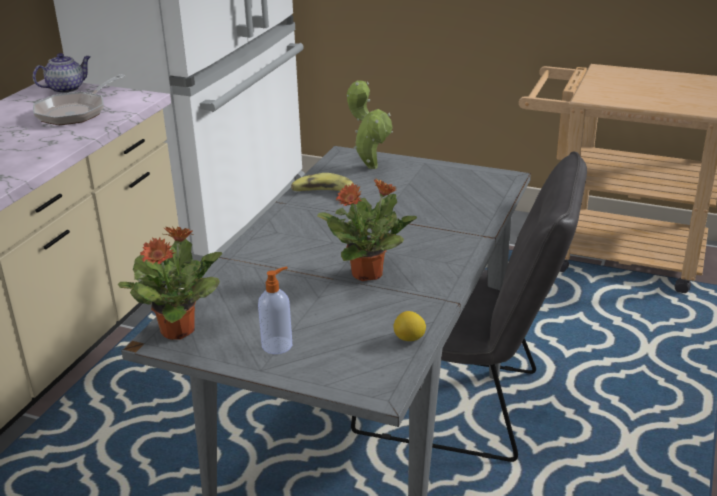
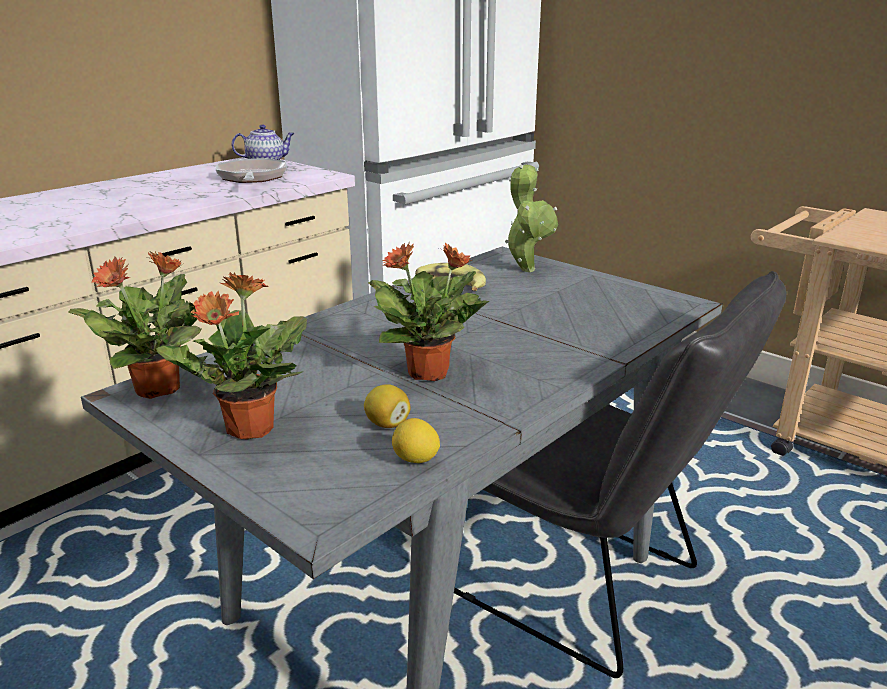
camera: 20 degrees right, 5 degrees down
frying pan [33,74,125,125] -> frying pan turned 120 degrees clockwise [215,158,287,183]
soap dispenser [258,267,292,354] -> potted plant [156,272,307,439]
none -> lemon [364,384,411,428]

